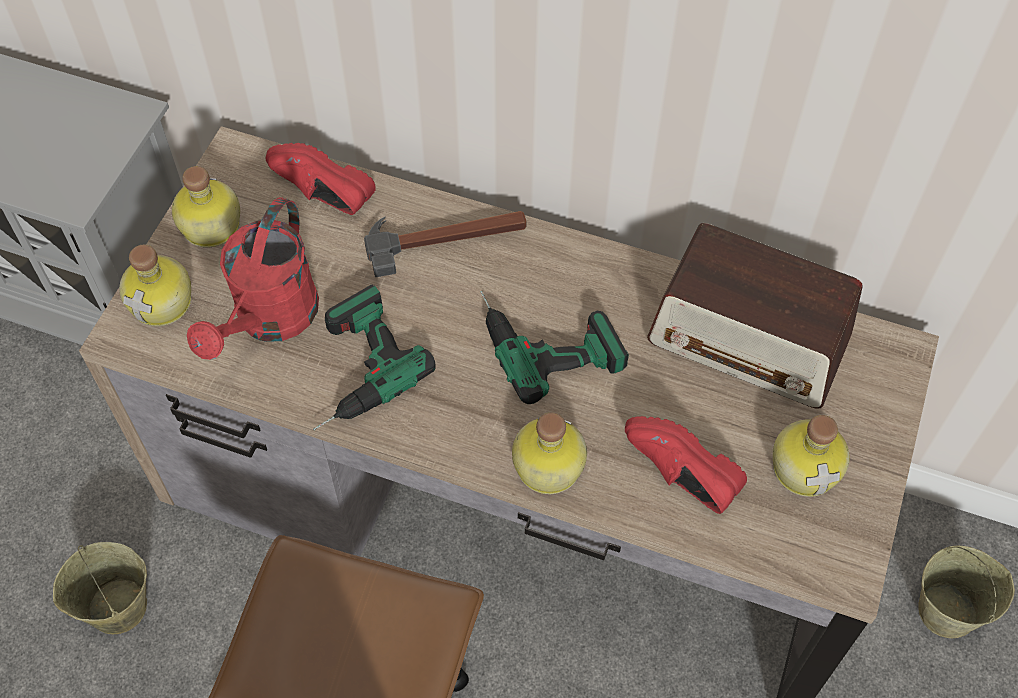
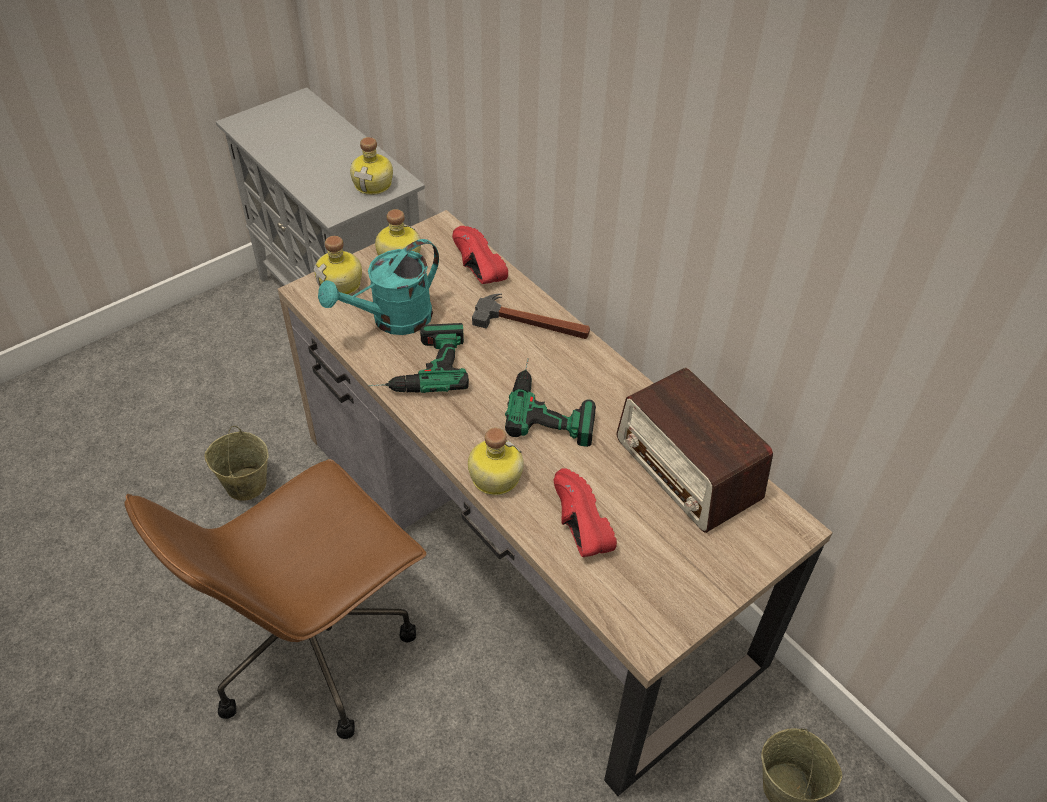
camera: 30 degrees right, 10 degrees down
red watering can [187,197,319,360] -> turquoise watering can [318,239,439,335]
bottle [773,415,850,497] -> bottle moved to [350,137,393,195]

